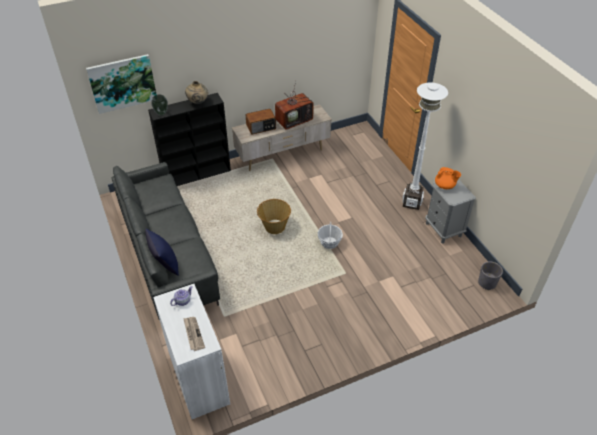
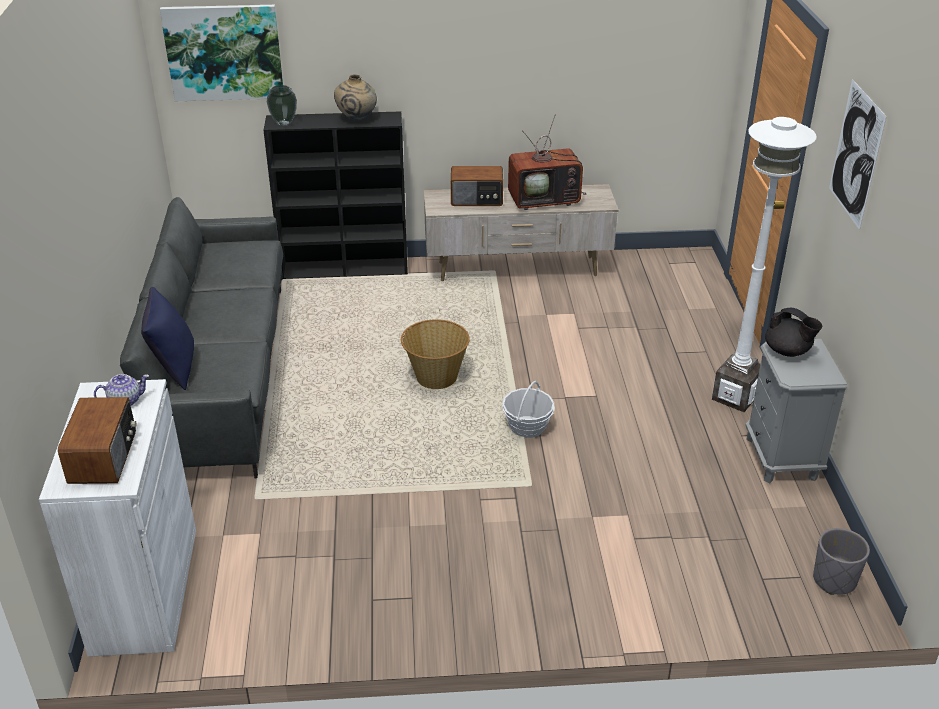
camera: 20 degrees right, 10 degrees down
newspaper [183,317,205,351] -> radio [58,397,137,484]
orange teapot [435,167,461,189] -> black teapot [765,308,822,357]
none -> picture [829,79,887,230]

